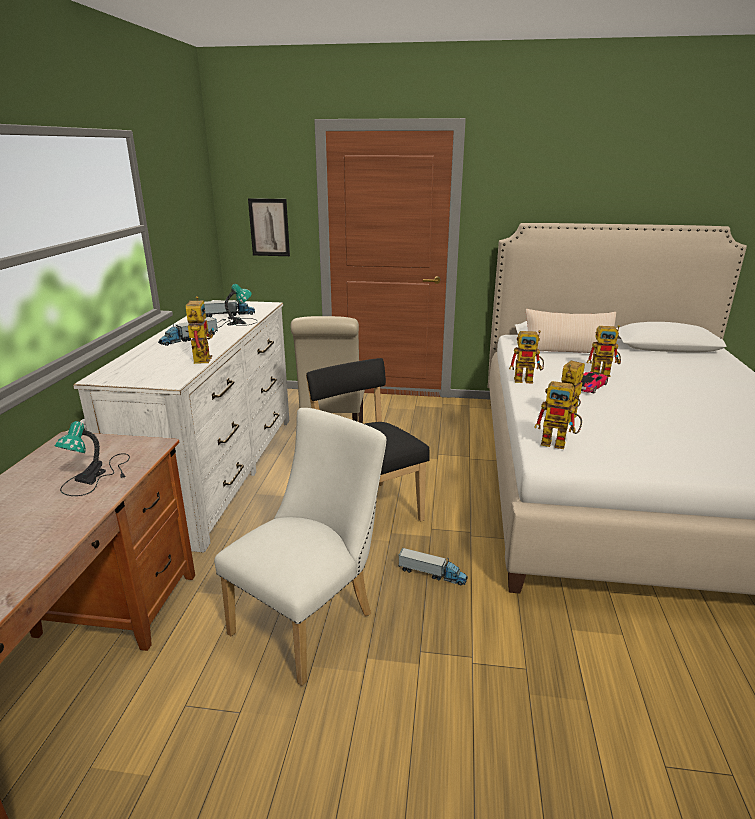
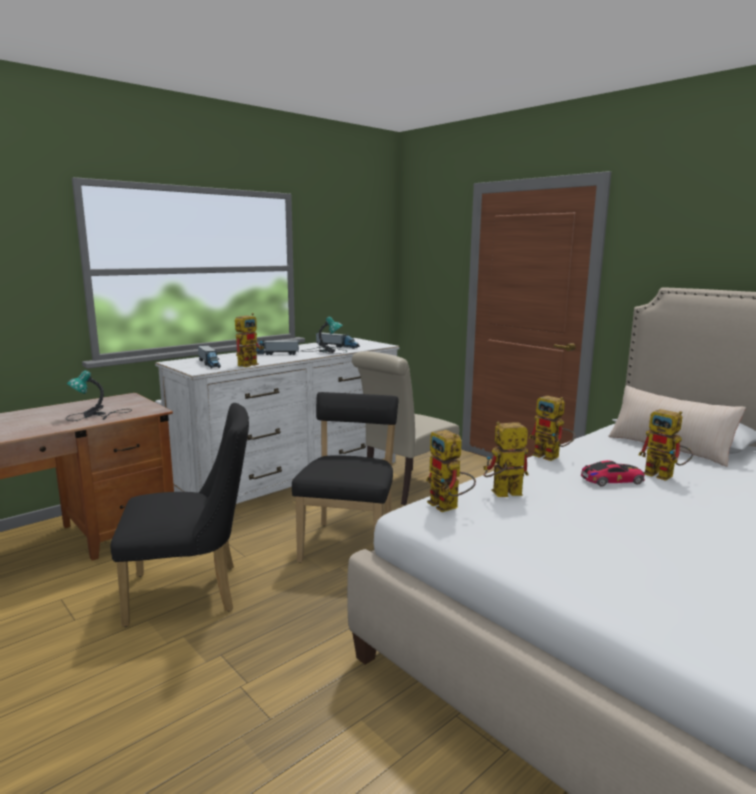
camera: 40 degrees right, 10 degrees down
white chair [214,408,386,686] -> black chair [110,403,249,627]
picture [248,198,290,256] -> none
toy truck [398,548,468,585] -> toy truck moved to [198,345,221,369]

